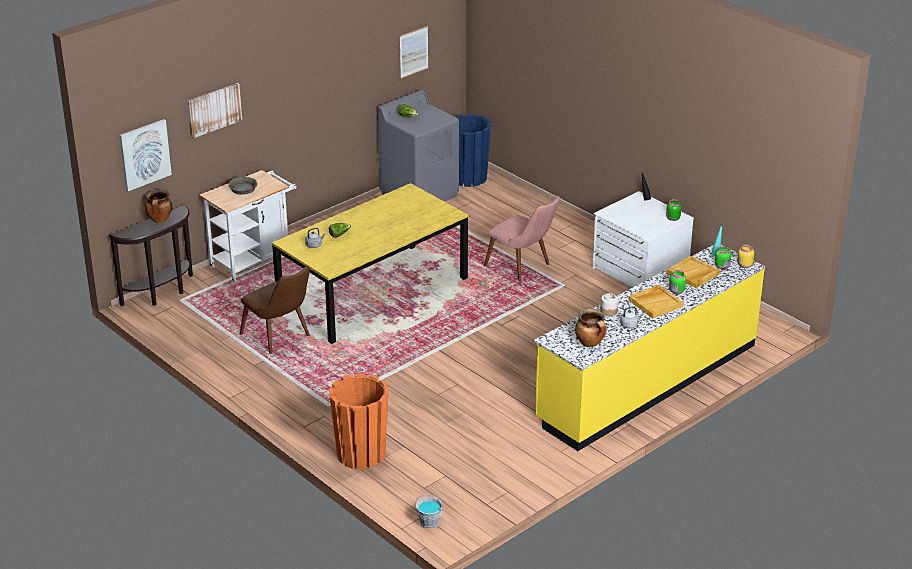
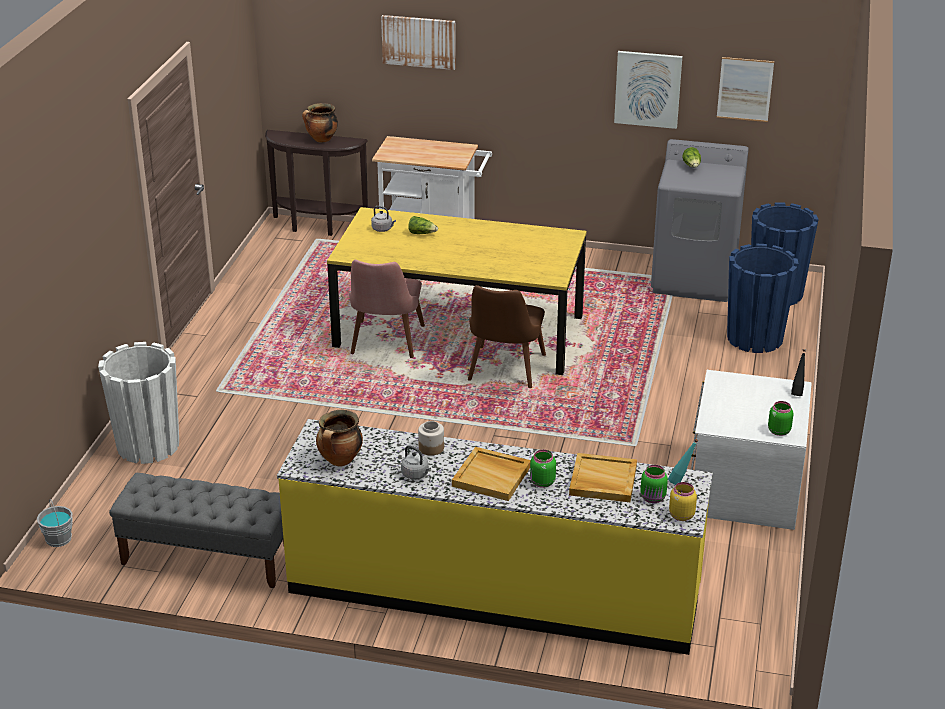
camera: 55 degrees right, 0 degrees up
picture [119,119,172,191] -> picture moved to [614,51,682,129]
grey bowl [228,177,258,195] -> none
brown chair [240,266,310,354] -> brown chair moved to [468,285,546,388]
orange planter [329,373,389,469] -> white planter [98,342,179,464]
pink chair [484,196,560,282] -> pink chair moved to [349,260,425,358]
none -> grey bench [109,473,284,588]
none -> blue planter [727,244,799,353]

